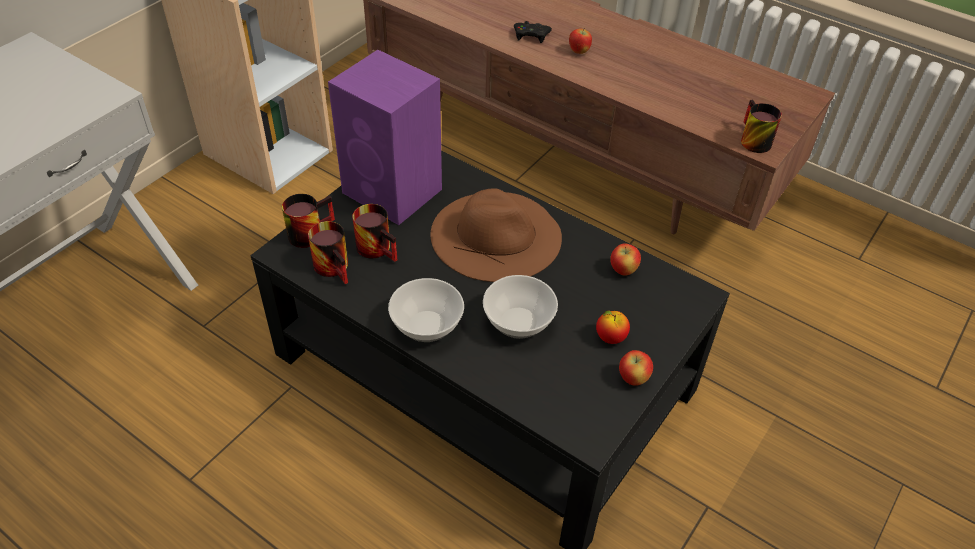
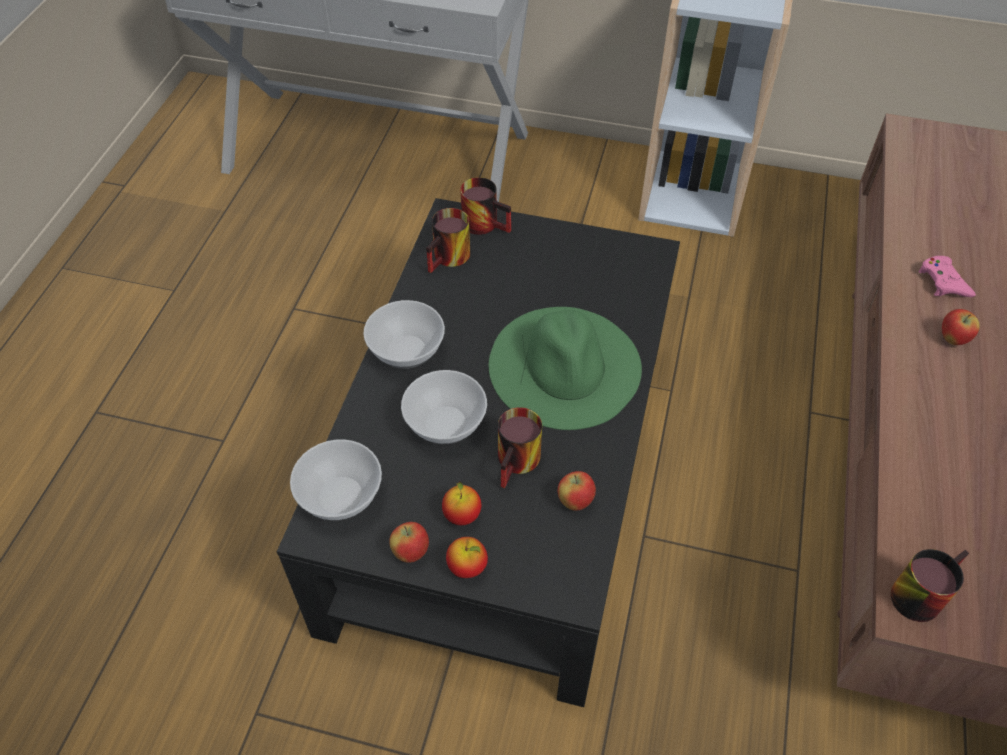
camera: 70 degrees right, 5 degrees up
purple speaker [328,50,442,225] -> none
mug [352,204,397,262] -> mug moved to [498,407,542,488]
brown hat [431,188,562,282] -> green hat [489,307,642,430]
black game controller [514,21,552,43] -> pink game controller [919,256,976,297]
none -> bowl [290,439,382,520]
none -> apple [446,537,488,578]

